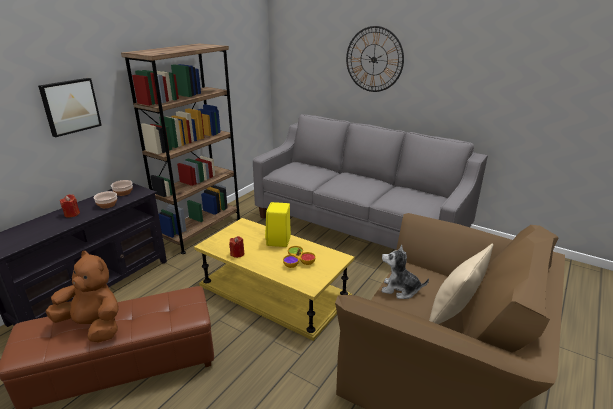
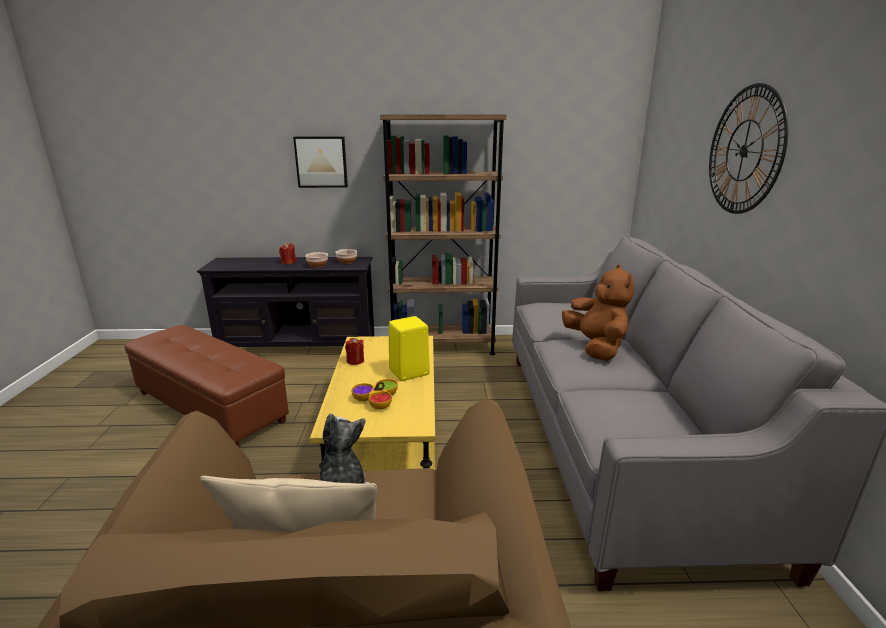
camera: 55 degrees right, 5 degrees down
brown plush toy [45,251,119,343] -> brown plush toy moved to [562,265,634,361]

